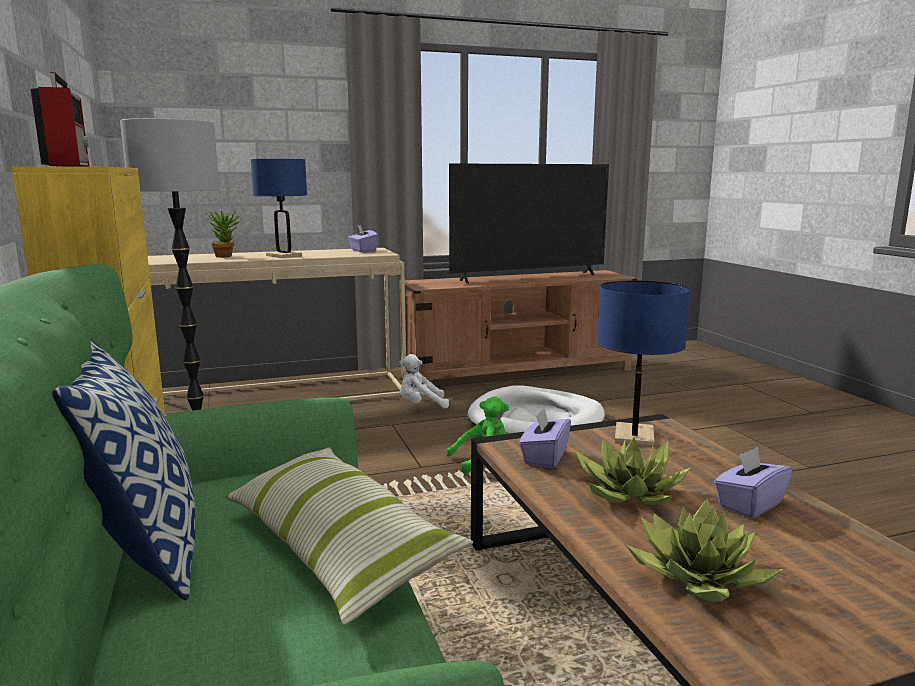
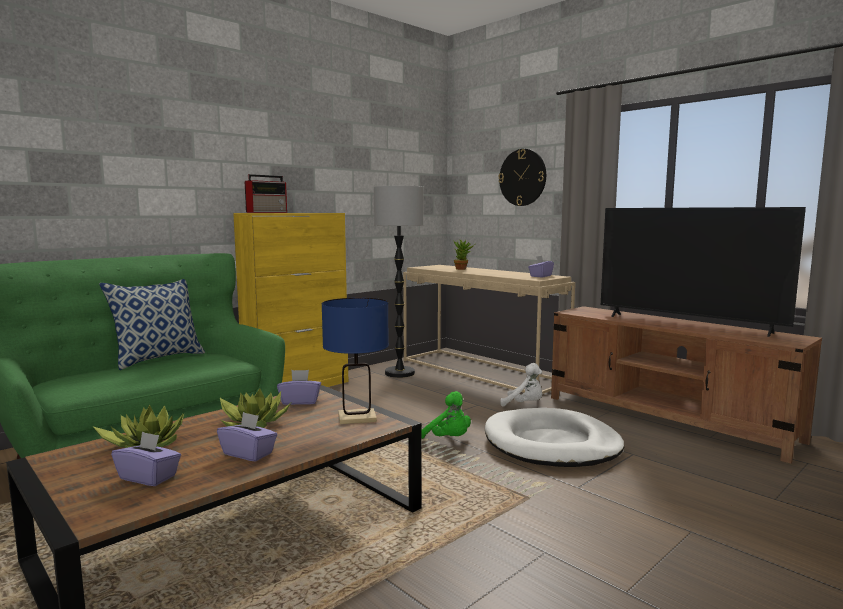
camera: 65 degrees right, 5 degrees down
pillow [225,447,473,625] -> none
blue table lamp [251,159,307,258] -> none
white plush toy [399,354,449,409] -> white plush toy turned 150 degrees clockwise [500,363,543,407]
none -> purple tissue box [111,431,181,486]
none -> wall clock [498,149,546,206]

